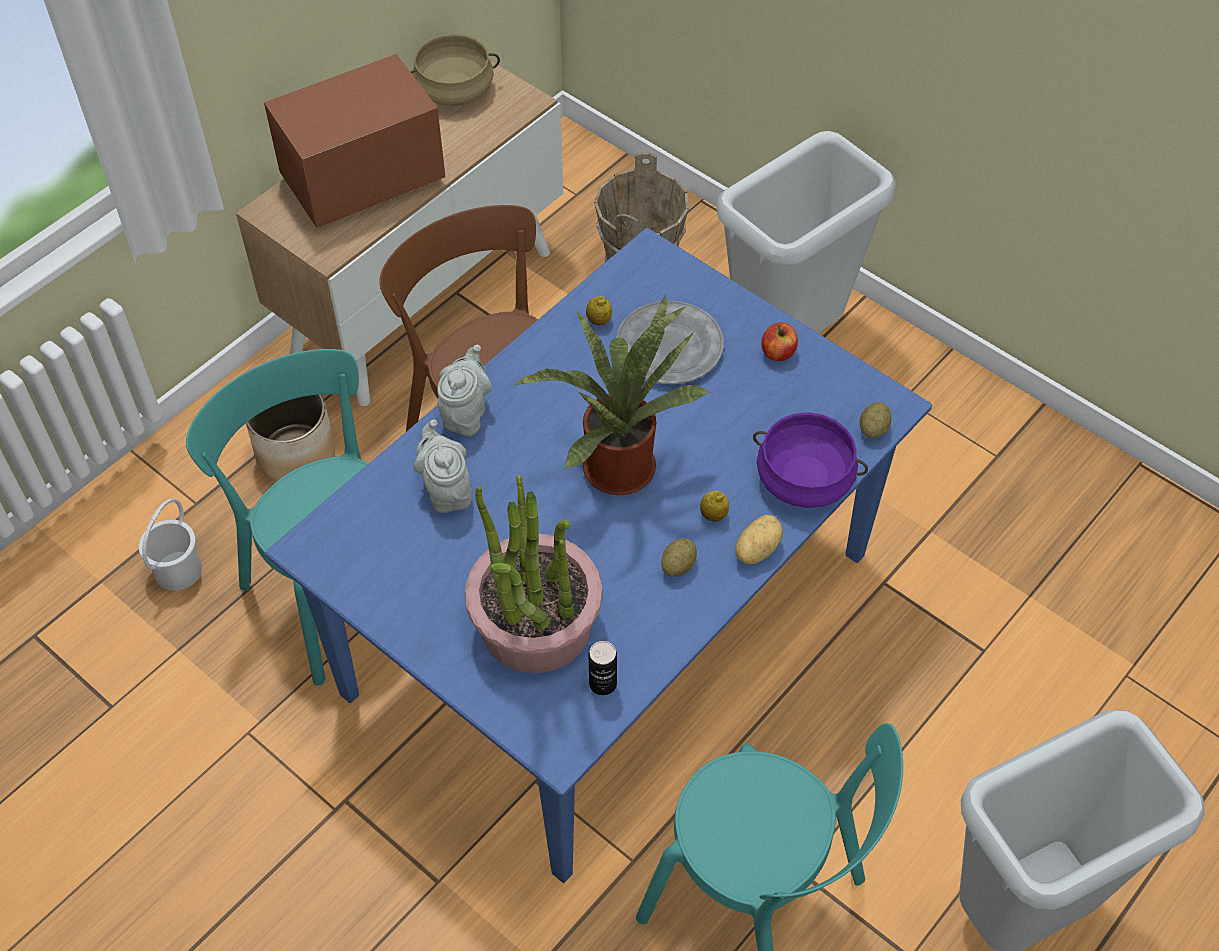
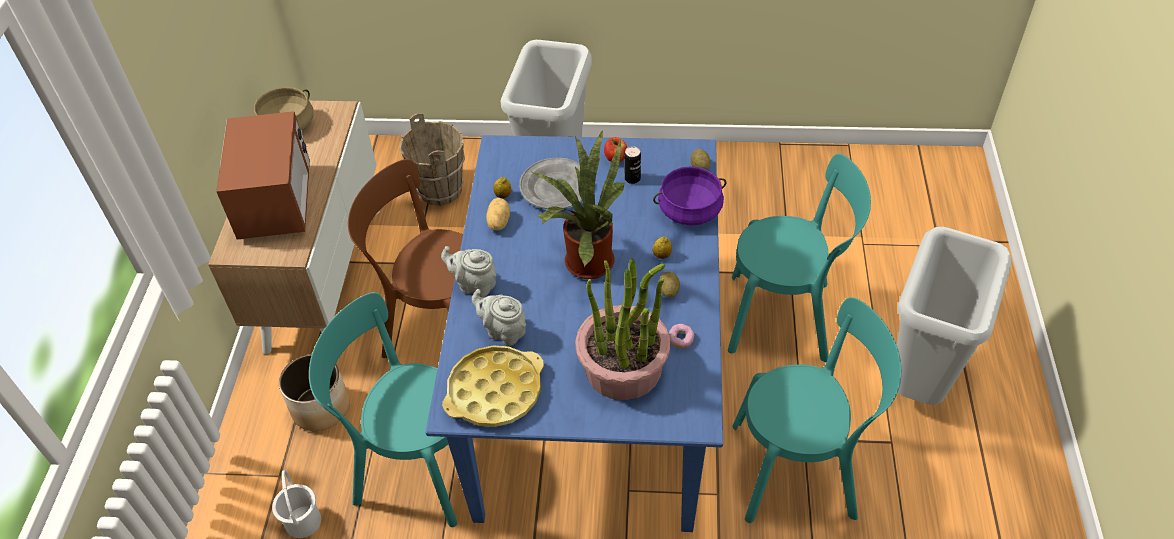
camera: 35 degrees left, 5 degrees down
microwave [264,54,445,228] -> microwave turned 150 degrees clockwise [216,111,310,239]
grey teapot [437,345,492,436] -> grey teapot turned 45 degrees counterclockwise [441,246,496,298]
can [589,641,617,696] -> can moved to [624,146,641,184]
potato [735,515,783,564] -> potato moved to [486,198,510,230]
none -> yellow tray [442,346,544,427]
none -> donut [669,324,694,348]
none -> turquoise chair [728,153,871,362]

